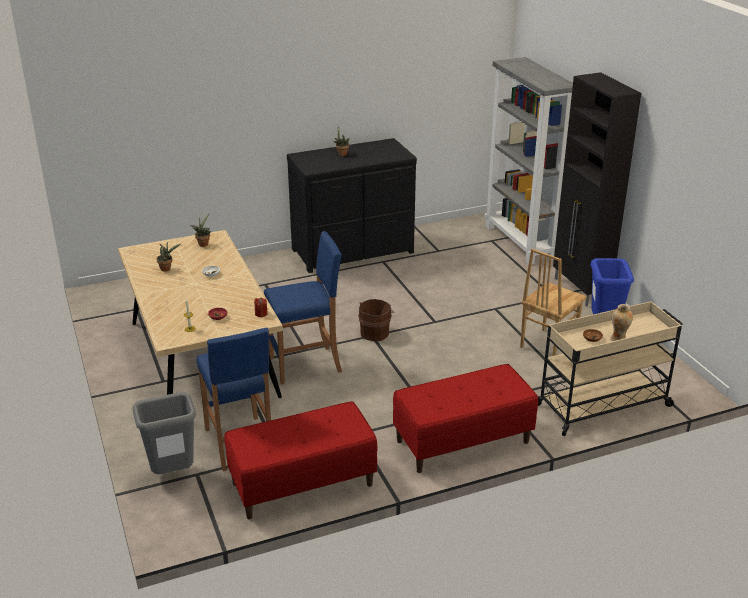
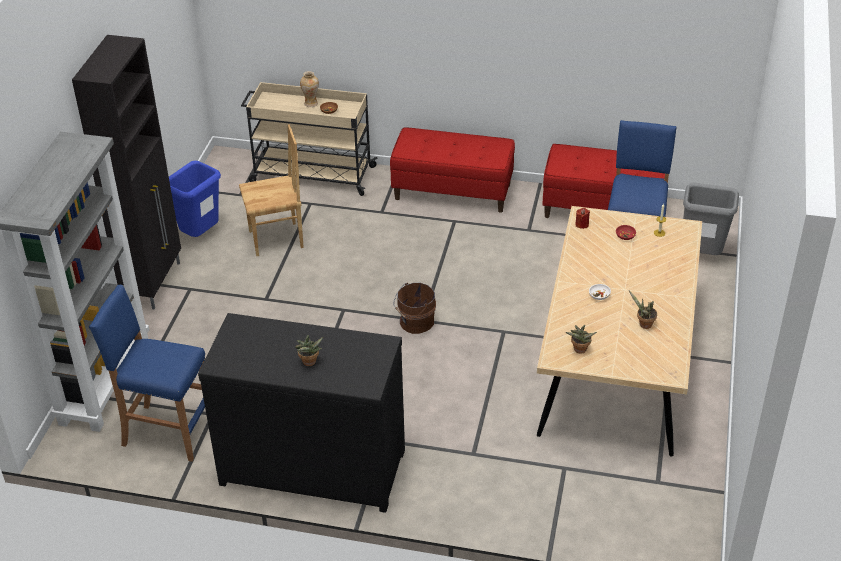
camera: 145 degrees left, 10 degrees up
blue stool [264,231,342,385] -> blue stool moved to [89,285,205,462]

